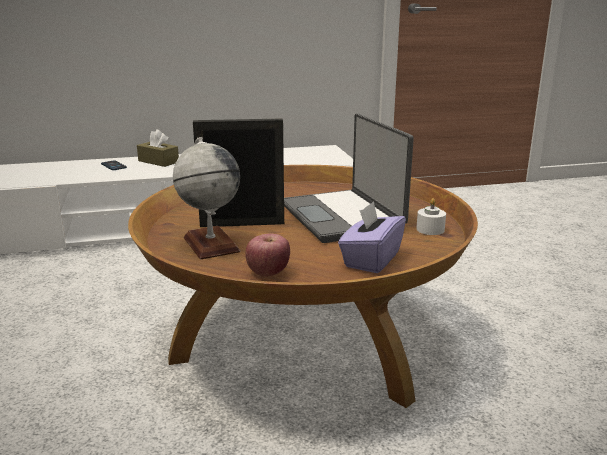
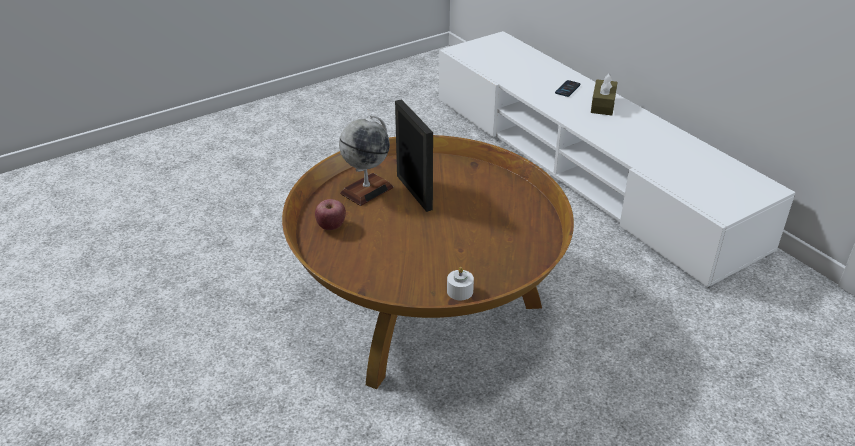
camera: 70 degrees right, 15 degrees up
laptop [284,113,414,243] -> none
purple tissue box [338,201,406,273] -> none

